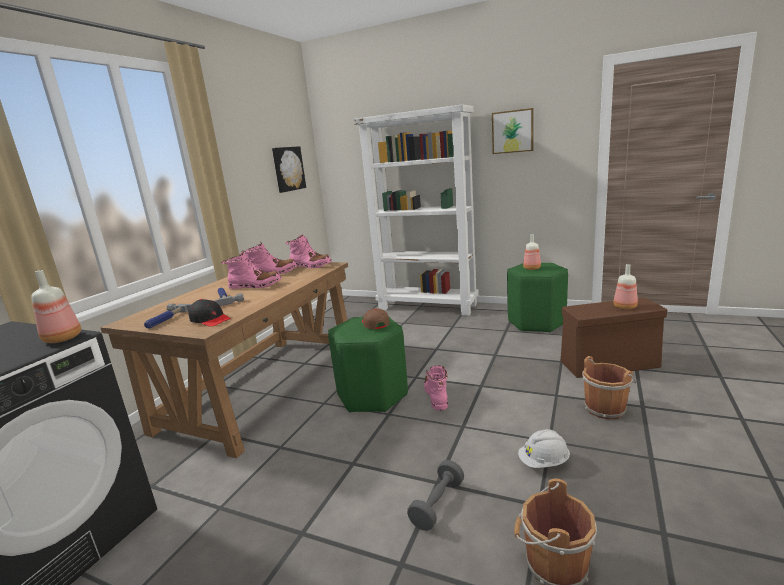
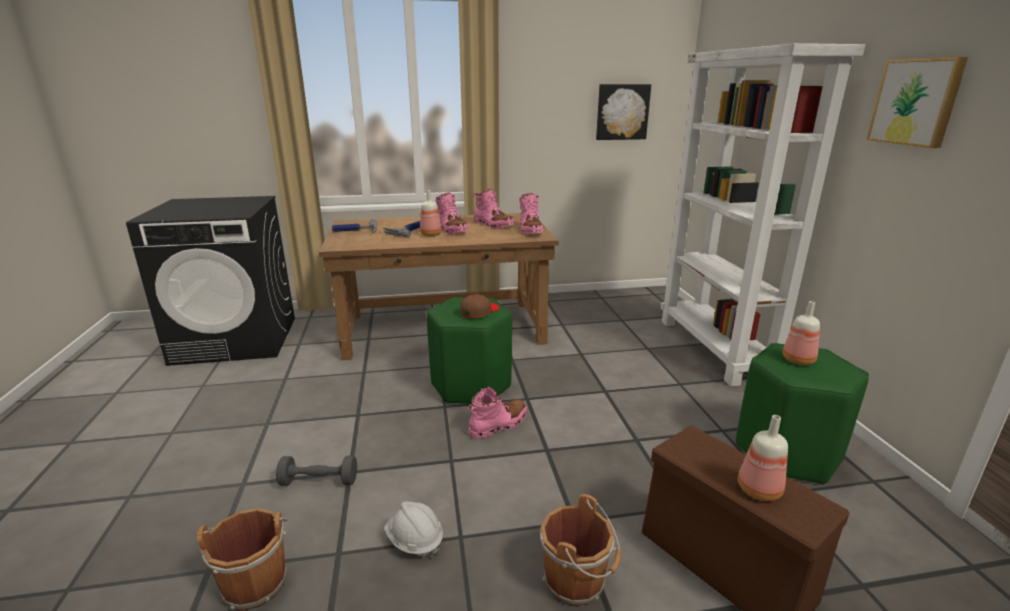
camera: 55 degrees right, 5 degrees up
bottle [31,270,81,343] -> bottle moved to [420,190,442,236]
black cap [188,299,231,327] -> none

